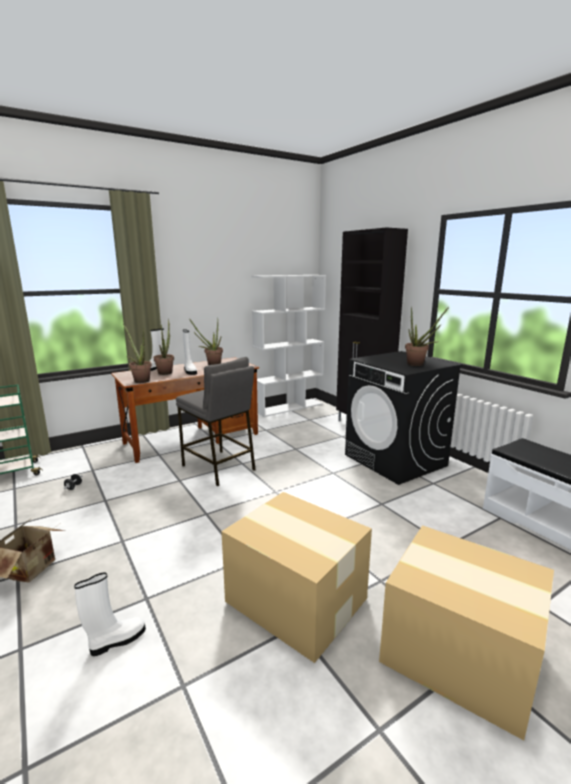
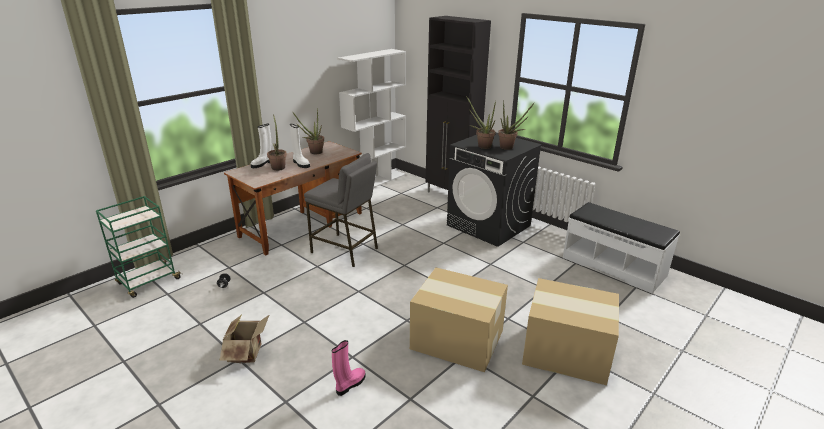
camera: 15 degrees left, 10 degrees up
white boot [74,572,146,656] -> pink boot [332,340,366,396]
potted plant [123,324,152,383] -> potted plant moved to [466,96,496,149]

